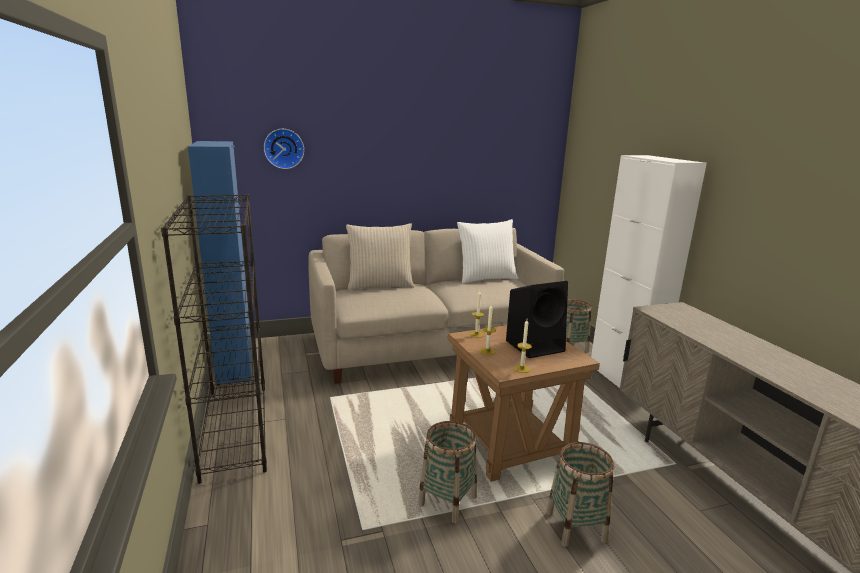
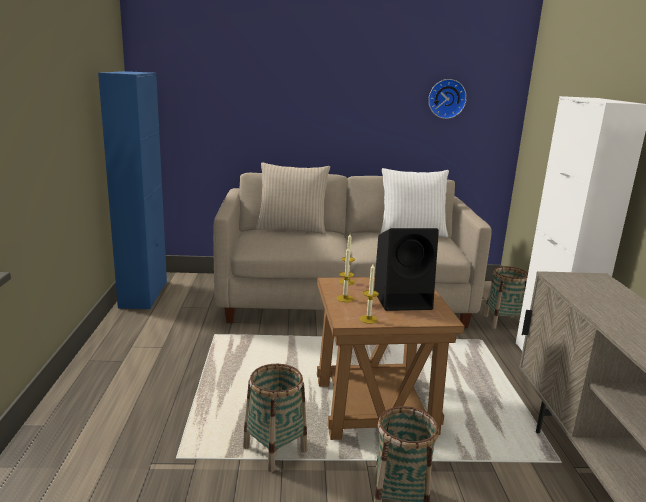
camera: 15 degrees right, 0 degrees up
black bookcase [161,194,267,484] -> none
wall clock [264,129,304,169] -> wall clock moved to [428,79,467,119]

